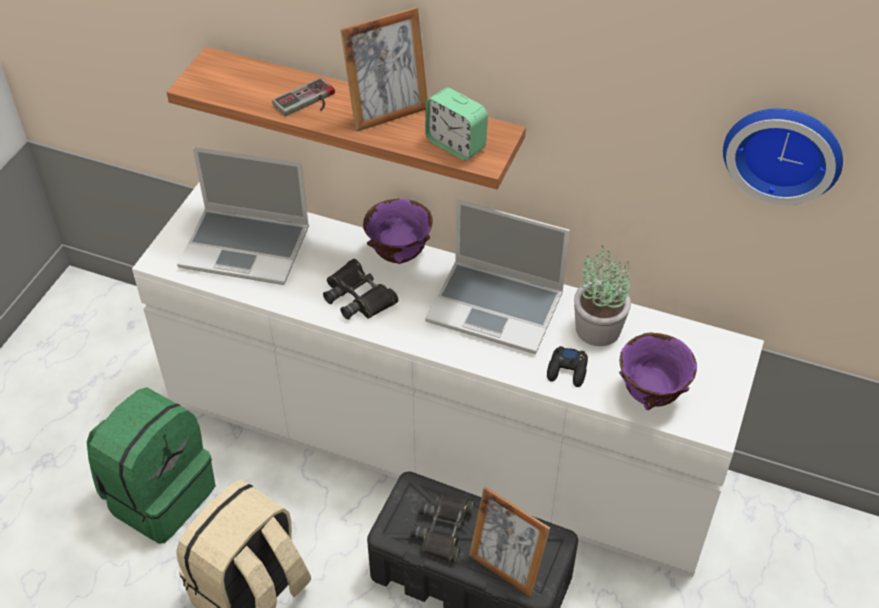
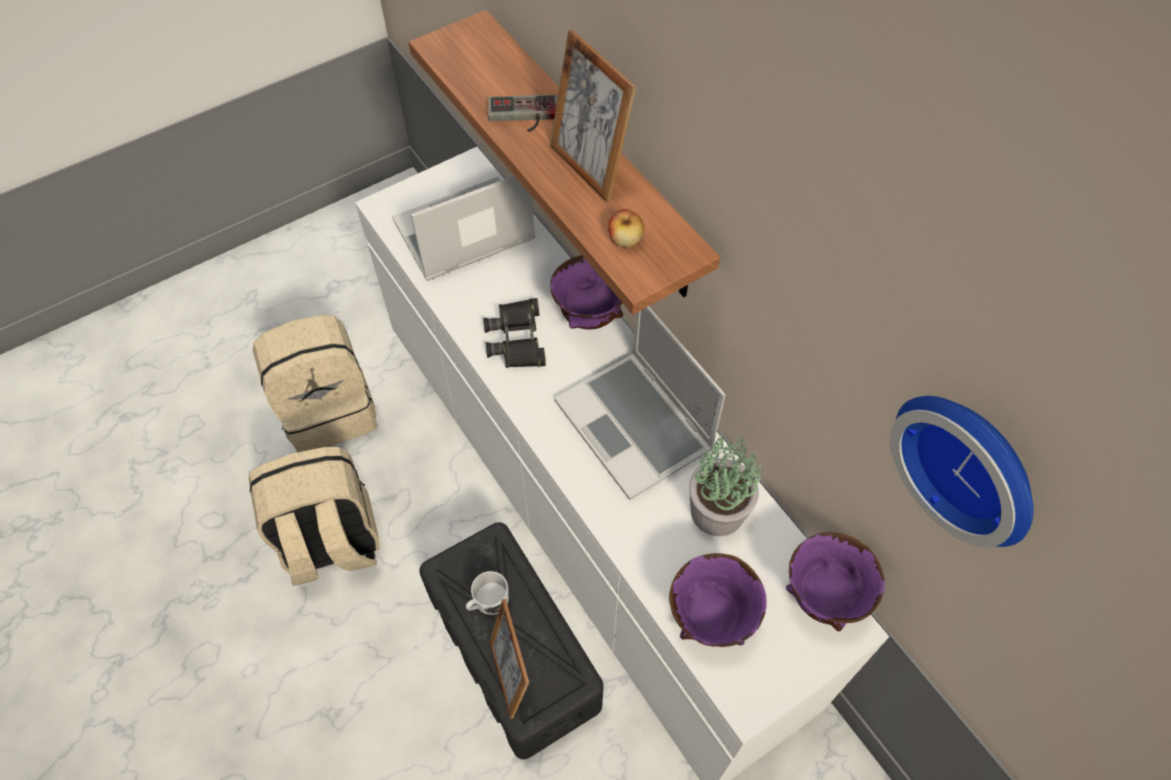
camera: 35 degrees right, 10 degrees up
green backpack [87,387,216,544] -> beige backpack [253,315,378,452]
laptop [177,147,309,285] -> laptop turned 105 degrees clockwise [392,176,536,281]
picture frame [340,7,428,131] -> picture frame turned 45 degrees clockwise [550,29,636,202]
black binoculars [411,494,475,563] -> white mug [466,571,509,615]
alarm clock [425,88,488,160] -> apple [608,209,644,247]
black game controller [547,346,588,387] -> none
none -> purple bowl [786,532,885,631]

